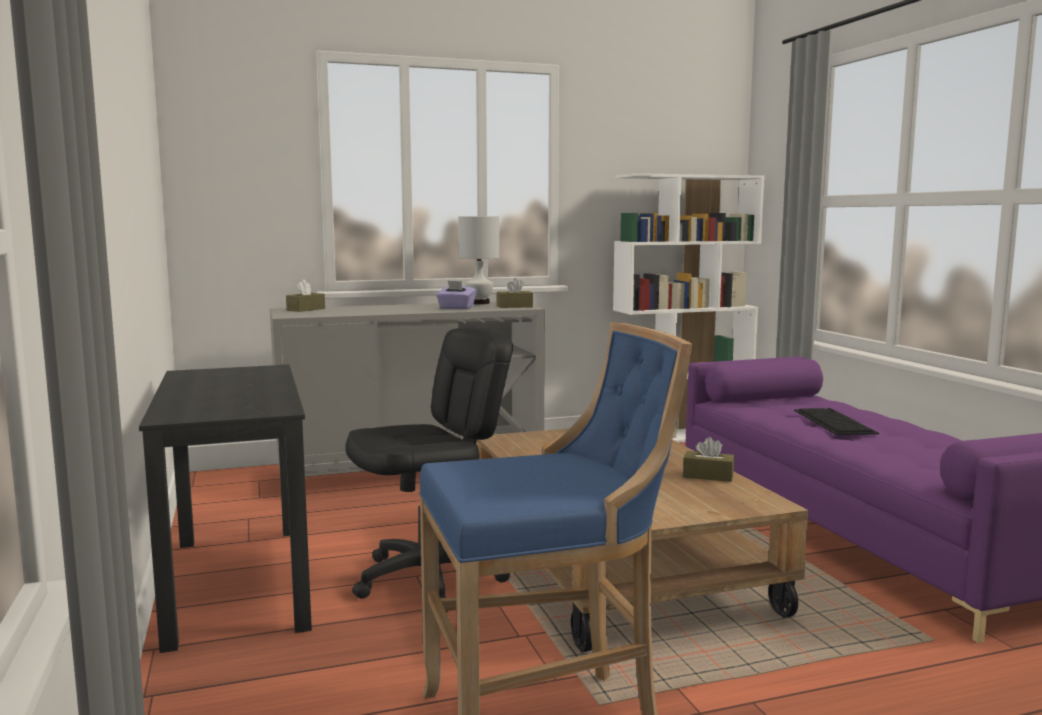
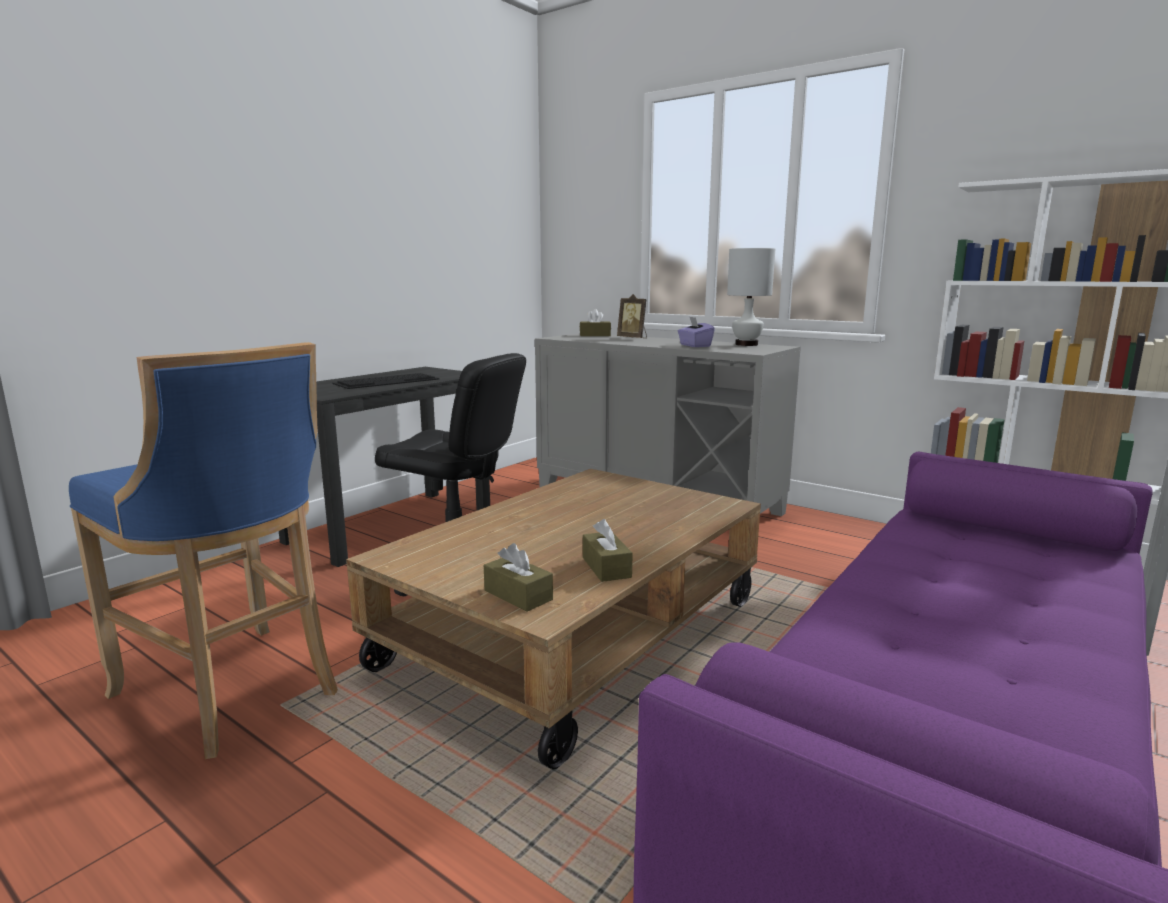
camera: 55 degrees right, 5 degrees up
brown tissue box [497,278,533,308] -> brown tissue box moved to [484,543,553,611]
keyboard [794,408,879,435] -> keyboard moved to [333,373,440,389]
none -> picture frame [617,294,647,338]

